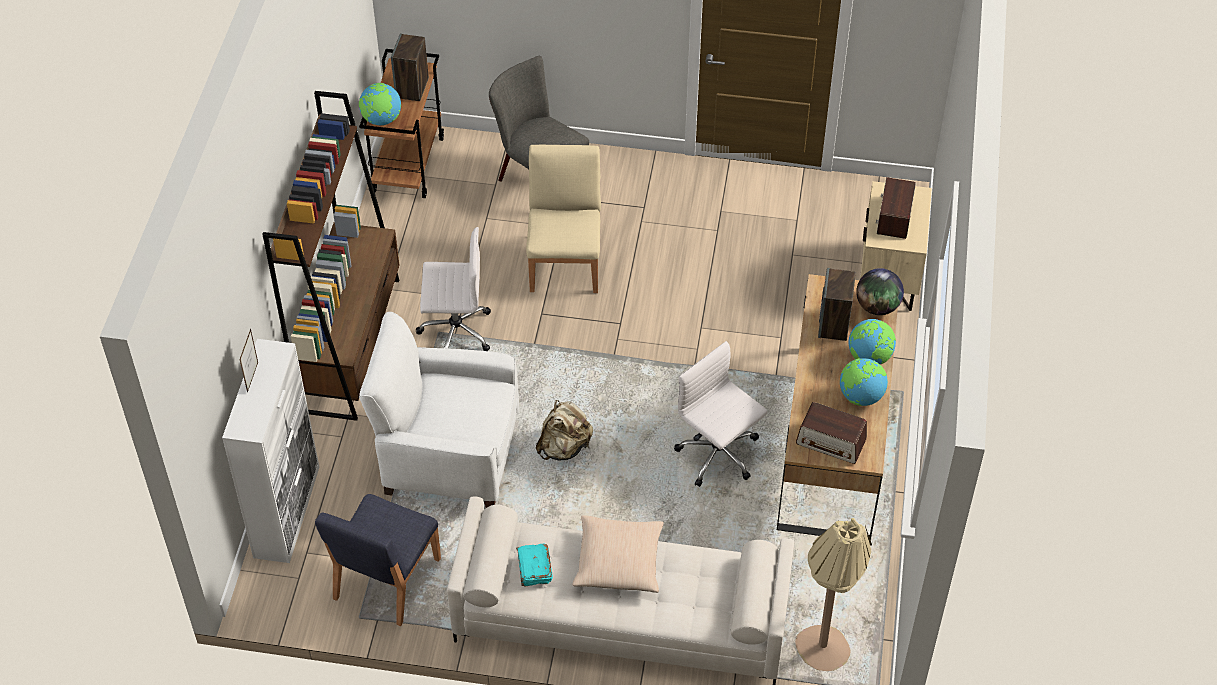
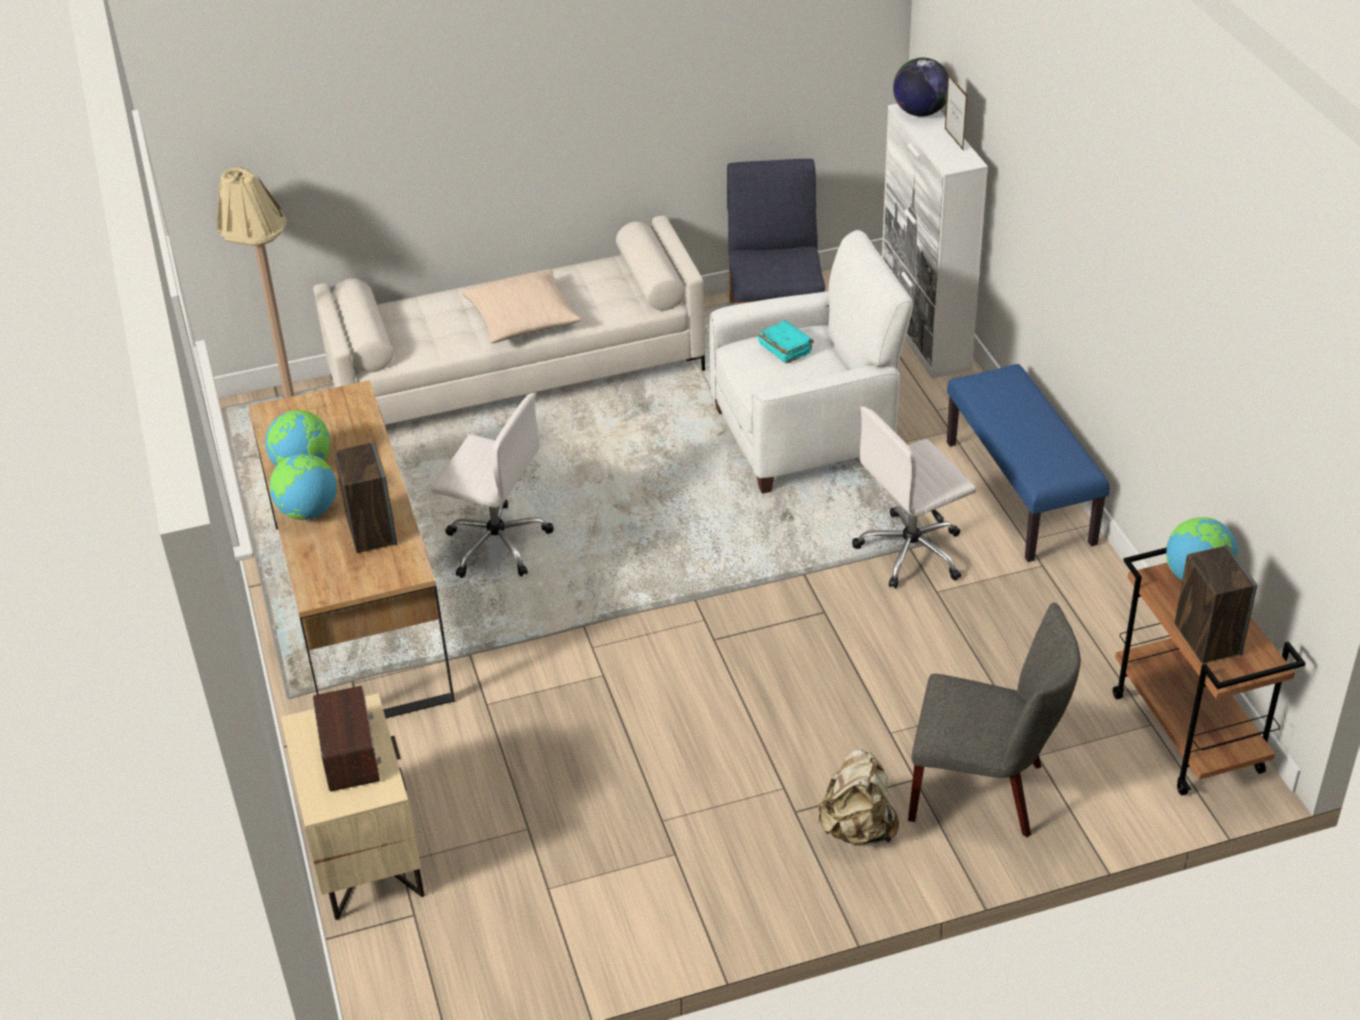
camera: 155 degrees right, 10 degrees down
brown bookcase [262,91,400,421] -> blue bench [947,364,1110,562]
turquoise book [516,544,553,586] -> turquoise book moved to [758,320,814,363]
beige chair [526,145,601,293] -> none
beige backpack [536,400,593,461] -> beige backpack moved to [818,749,899,846]
radio [796,402,867,464] -> none
globe [856,268,904,315] -> globe moved to [893,58,948,117]

